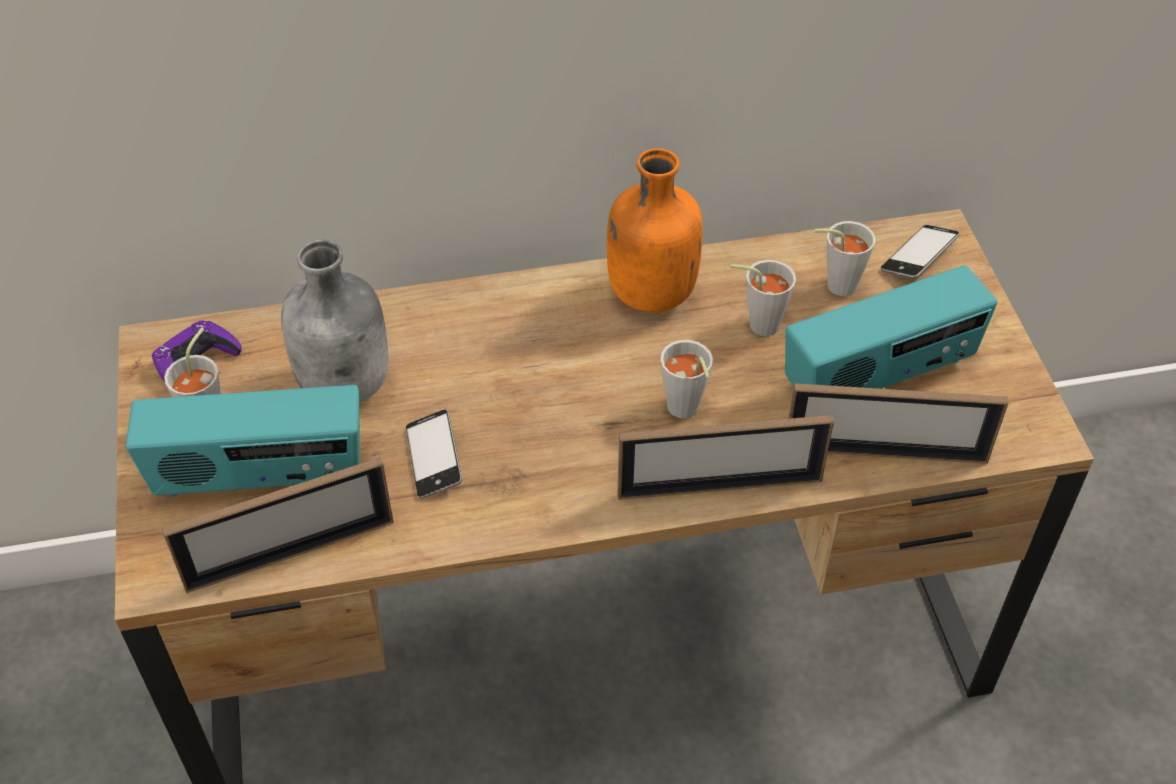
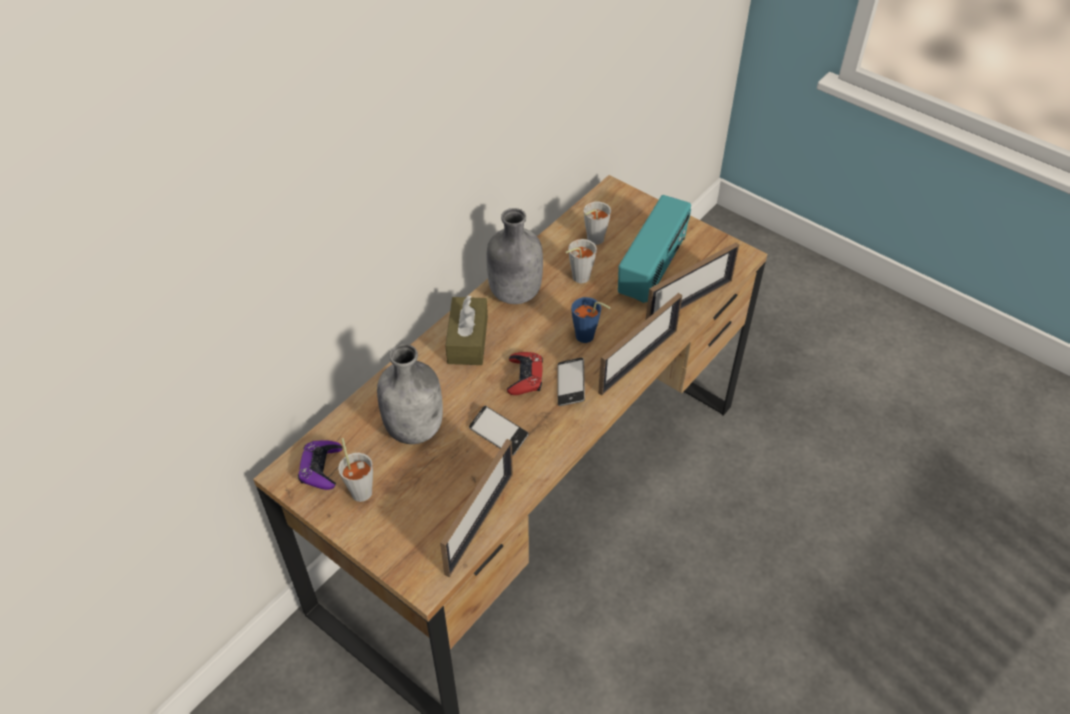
camera: 40 degrees left, 0 degrees up
radio [126,385,360,497] -> none
orange bottle [607,148,703,312] -> grey bottle [486,208,543,304]
grey cup [660,340,713,418] -> blue cup [571,297,611,343]
phone [881,225,959,279] -> phone moved to [558,357,585,406]
none -> brown tissue box [445,295,488,365]
none -> red game controller [507,352,543,395]

